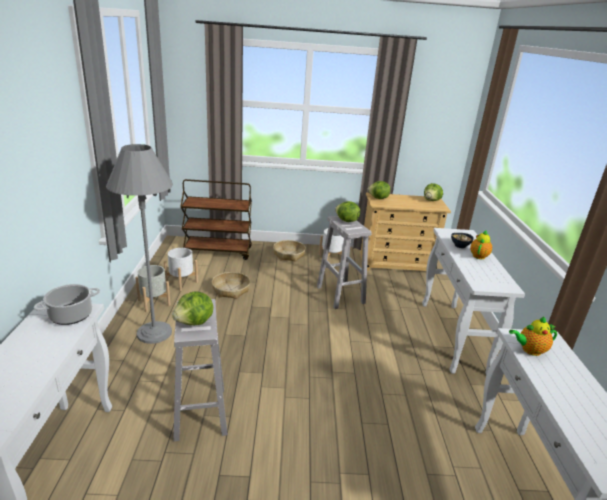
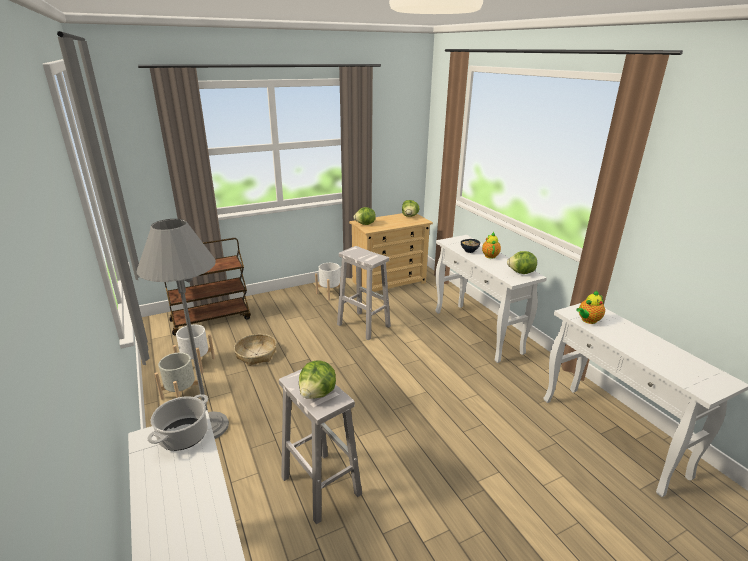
camera: 25 degrees left, 0 degrees up
basket [273,240,306,262] -> none
lettuce [335,201,360,222] -> lettuce moved to [507,251,537,274]

